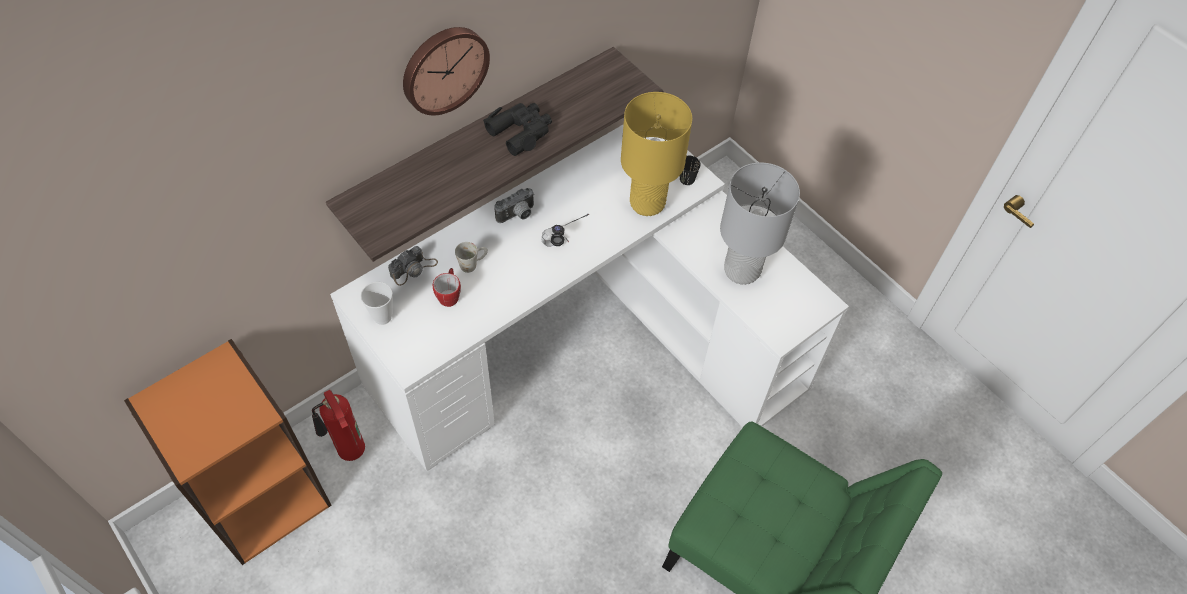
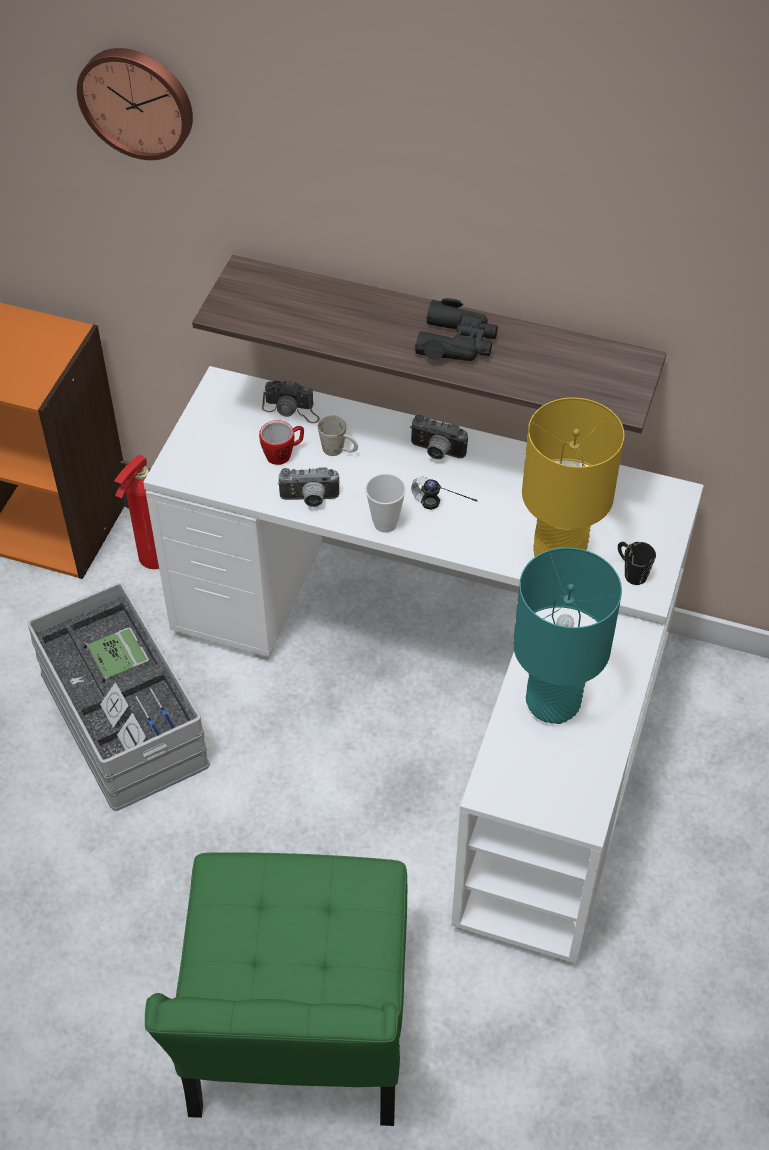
camera: 60 degrees right, 5 degrees down
cup [361,282,393,325] -> cup moved to [365,474,406,533]
wall clock [403,27,490,115] -> wall clock moved to [77,48,193,160]
grey table lamp [720,162,800,285] -> turquoise table lamp [513,547,622,724]
none -> grey storage box [28,583,210,811]
none -> camera [278,467,340,507]

